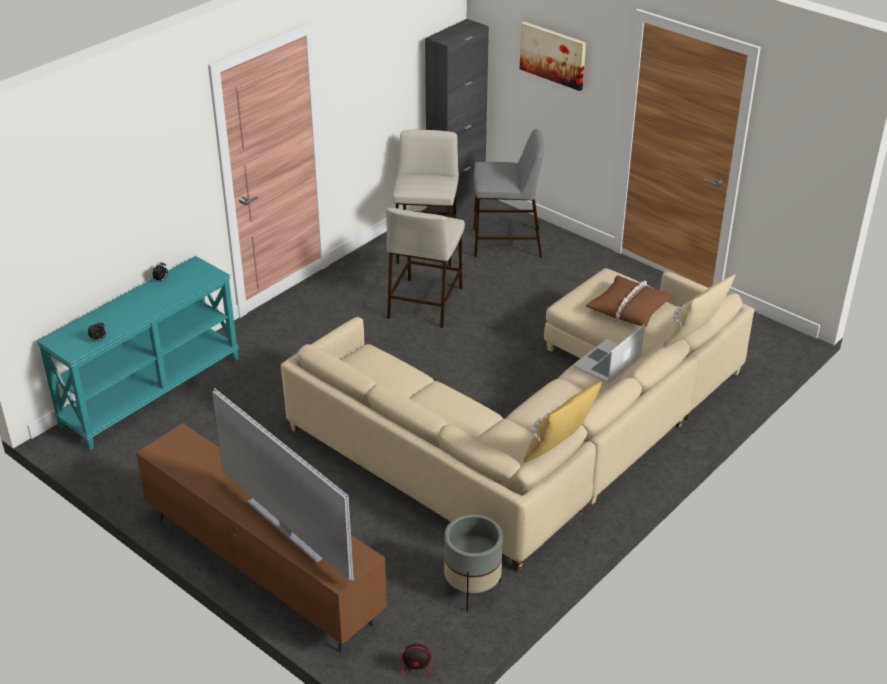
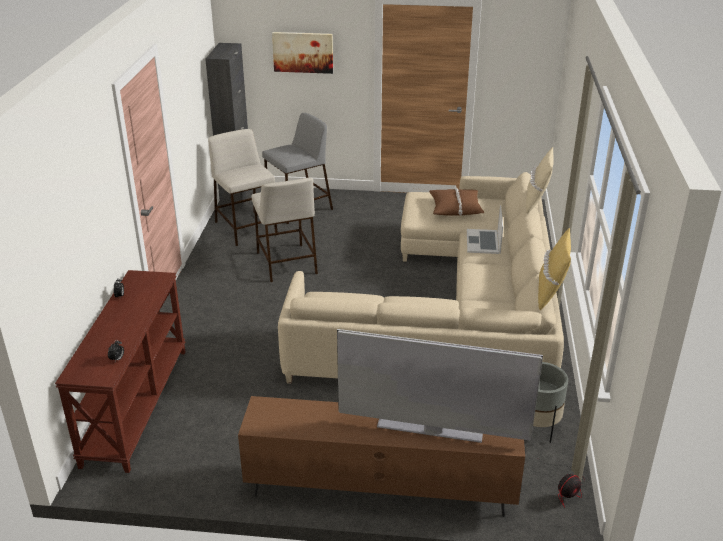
camera: 35 degrees left, 5 degrees down
turquoise console table [36,256,239,450] -> brown console table [55,270,186,473]

